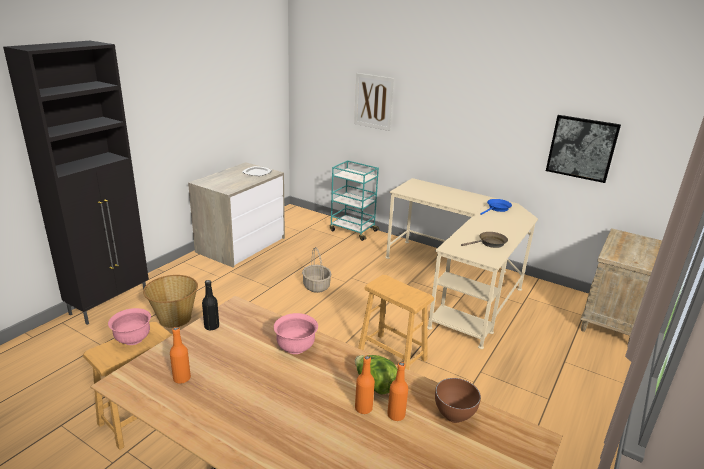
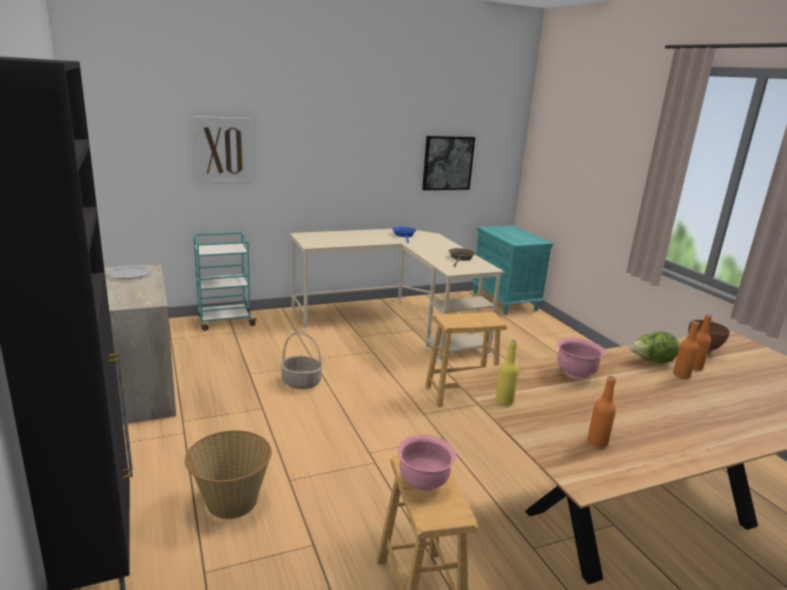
camera: 55 degrees left, 5 degrees down
black bottle [202,280,219,331] -> yellow bottle [495,340,519,405]
beige nightstand [580,228,662,343] -> turquoise nightstand [471,226,553,315]

